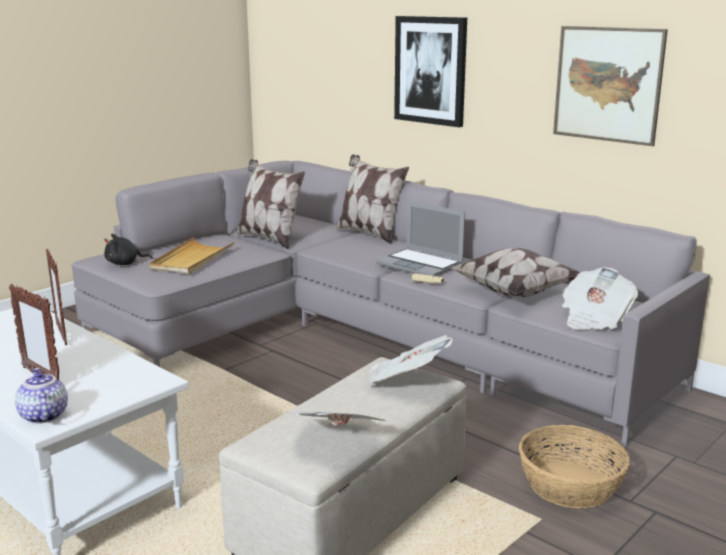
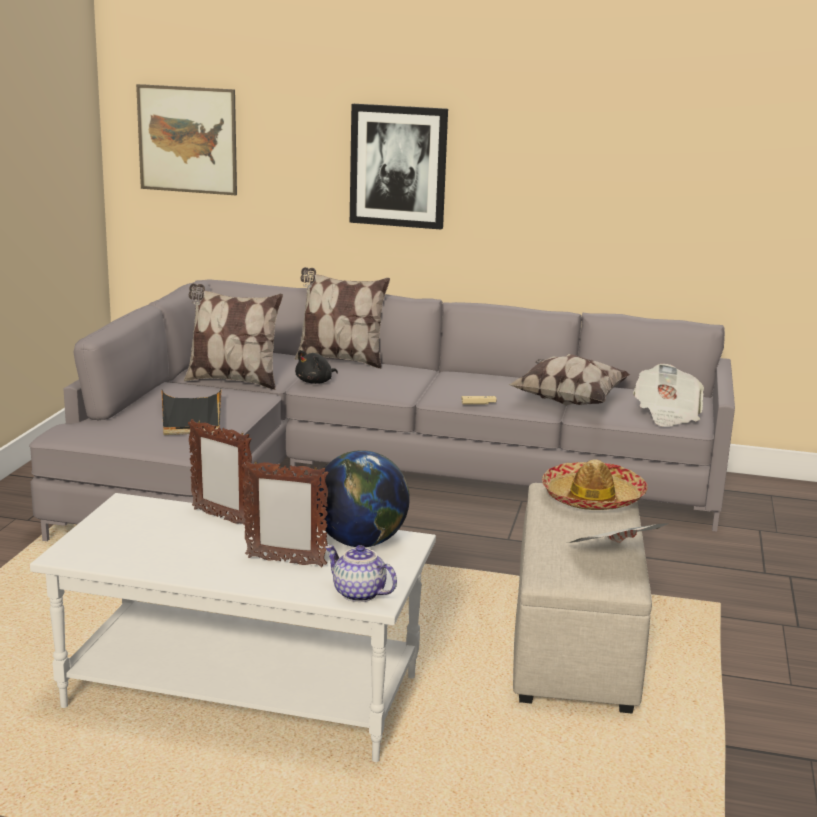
camera: 30 degrees left, 0 degrees up
black plush toy [104,234,153,265] -> black plush toy moved to [295,350,338,384]
beige tray [149,237,235,274] -> black tray [161,388,222,435]
newspaper [368,335,453,385] -> hat [542,459,647,510]
laptop [377,201,465,276] -> none
basket [519,425,630,509] -> none
picture [553,26,668,146] -> picture moved to [136,84,237,195]
none -> globe [317,450,410,547]

